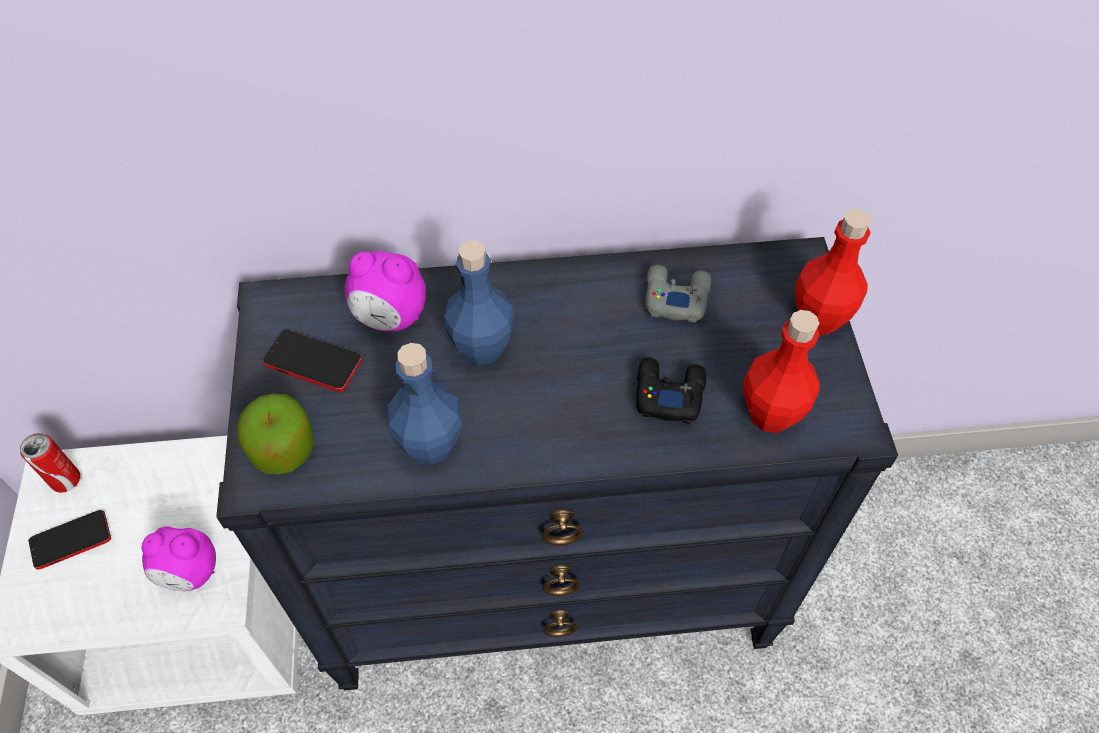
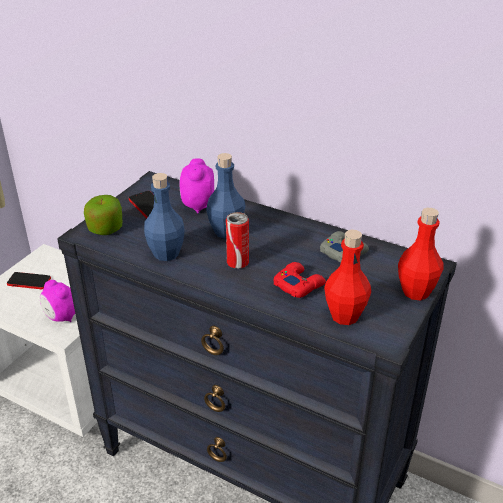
camera: 35 degrees right, 20 degrees down
can [20,433,80,493] -> can moved to [226,212,249,269]
alarm clock [345,251,426,332] -> alarm clock turned 45 degrees clockwise [179,158,214,214]
black game controller [636,358,706,424] -> red game controller [273,262,326,298]

